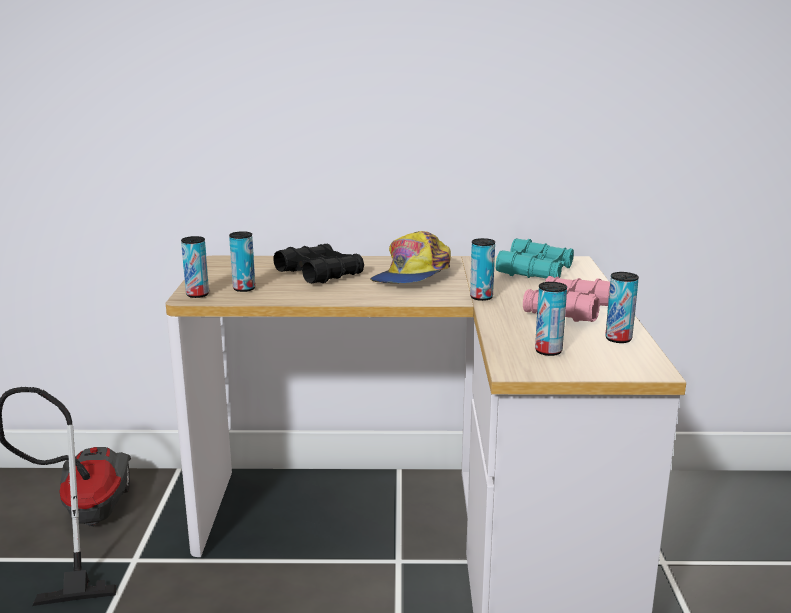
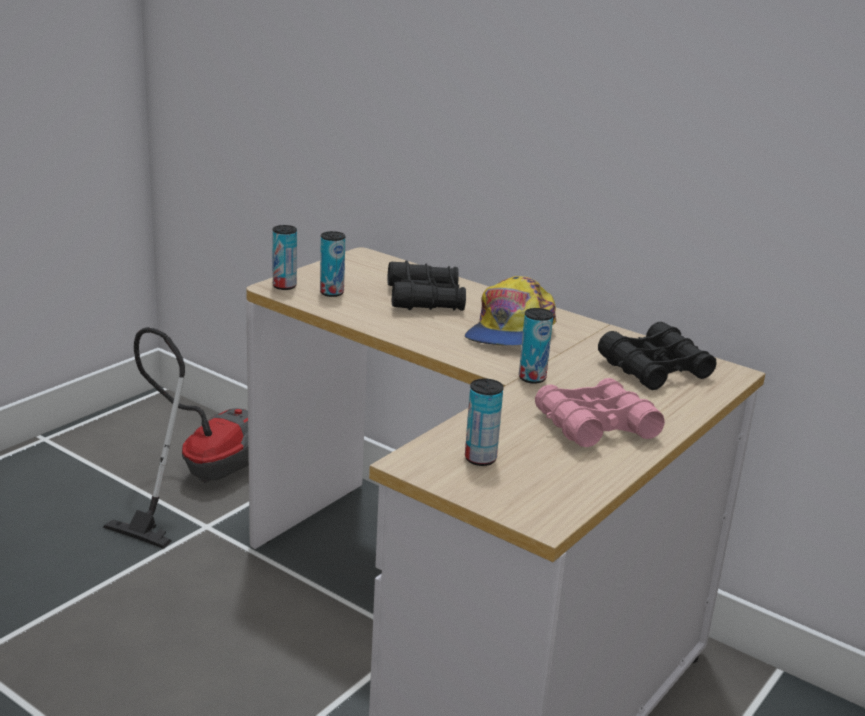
camera: 35 degrees right, 5 degrees up
cap [370,231,451,283] -> cap turned 45 degrees counterclockwise [465,276,557,345]
turquoise binoculars [496,239,574,279] -> black binoculars [598,322,717,390]
can [605,272,639,343] -> none

